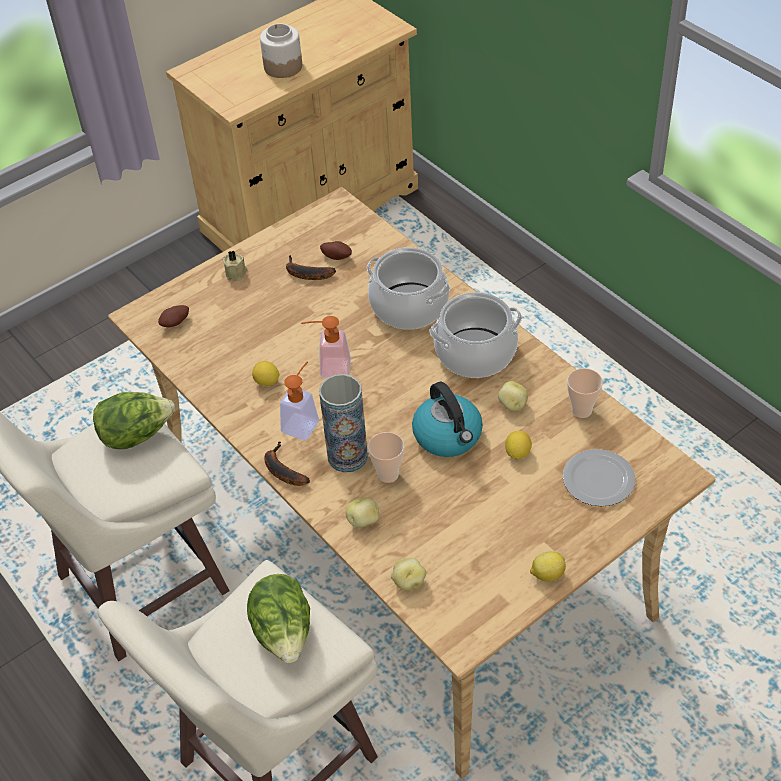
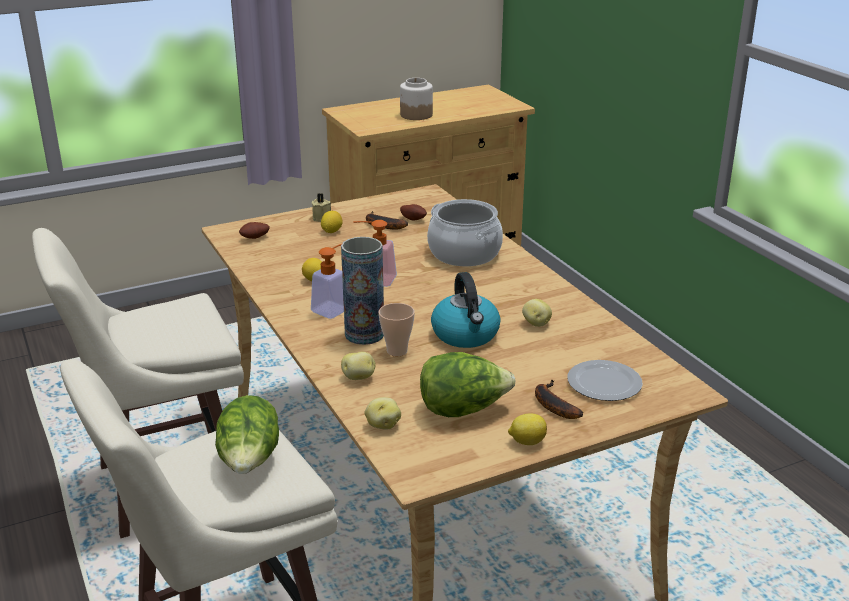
camera: 10 degrees right, 20 degrees down
lettuce [93,392,175,449] -> lettuce moved to [420,352,516,417]
banana [265,441,310,486] -> banana moved to [535,380,583,419]
cooking pot [429,292,522,378] -> none
lemon [505,431,532,460] -> lemon moved to [321,211,343,233]
cup [567,368,603,418] -> none

